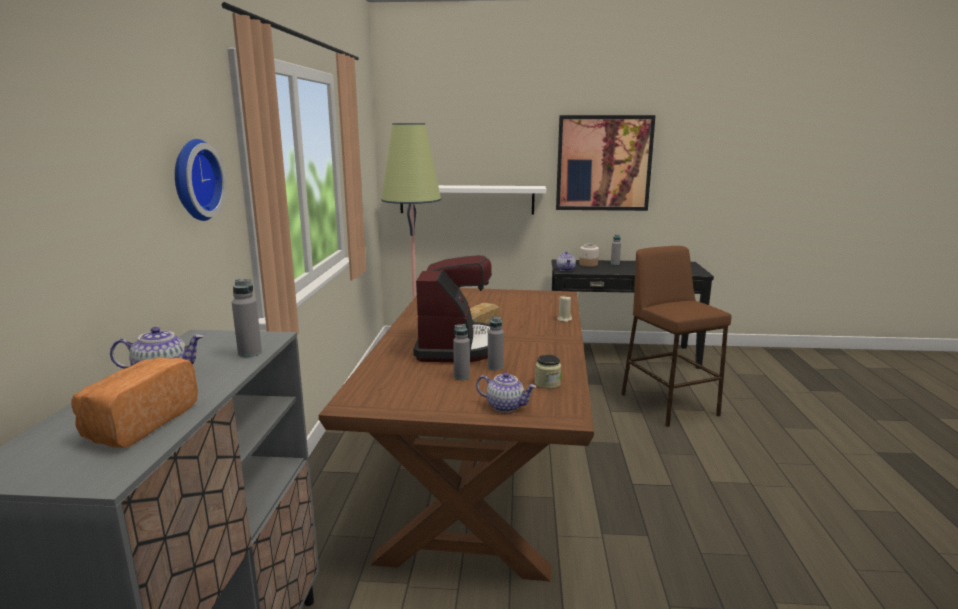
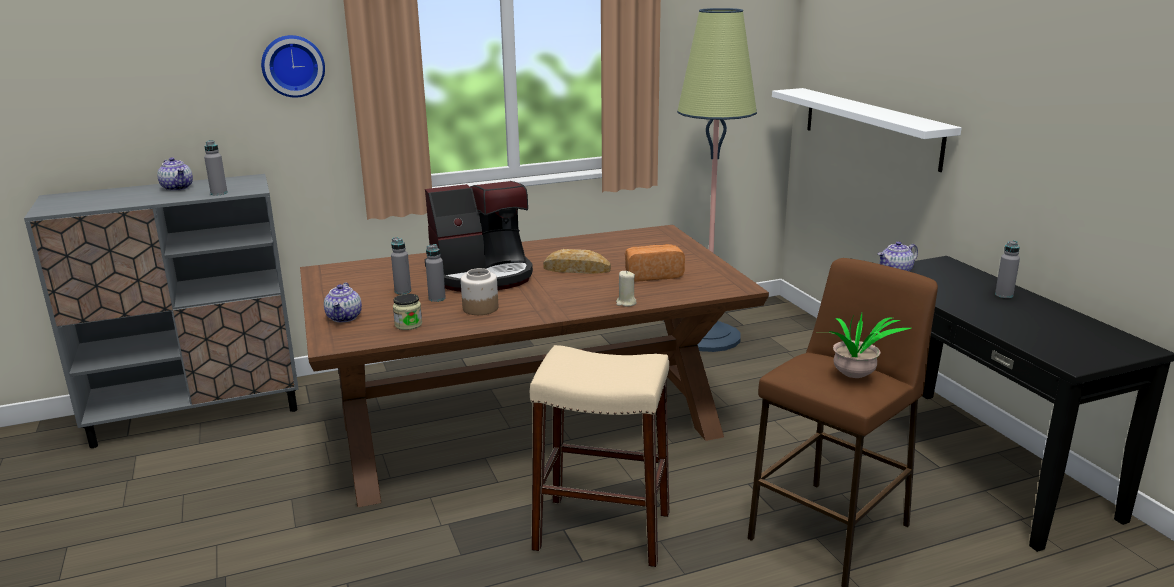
camera: 65 degrees right, 5 degrees up
bread [71,357,198,448] -> bread moved to [625,244,685,282]
picture [556,115,656,211] -> none
jar [579,244,599,267] -> jar moved to [461,268,498,315]
none -> beige stool [530,345,670,567]
none -> potted plant [819,313,911,378]

